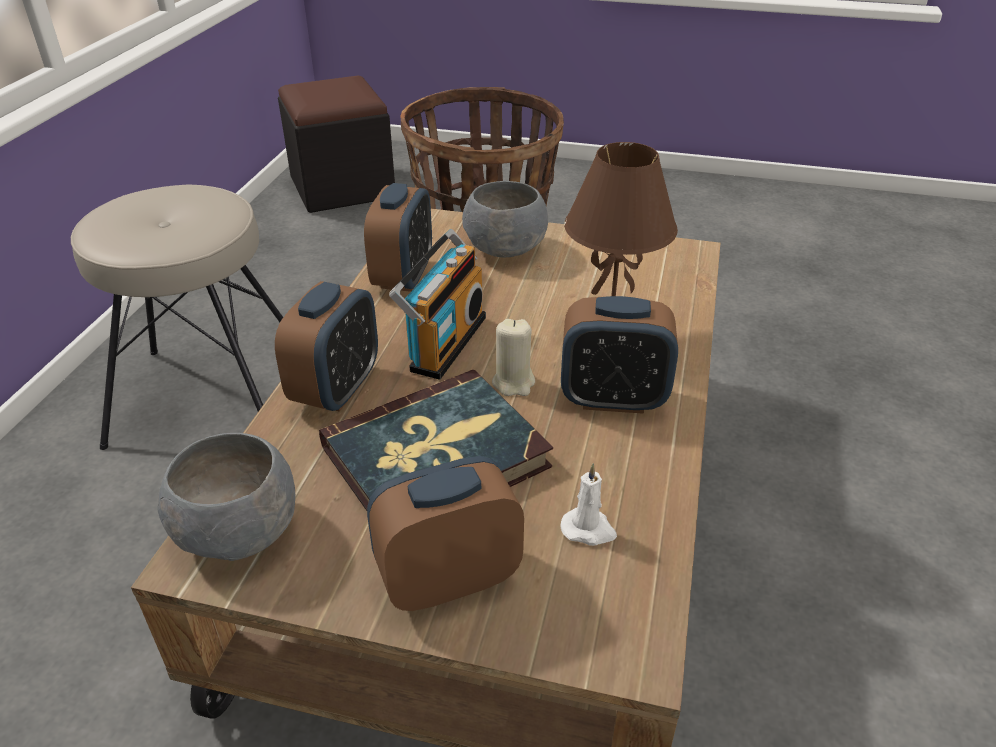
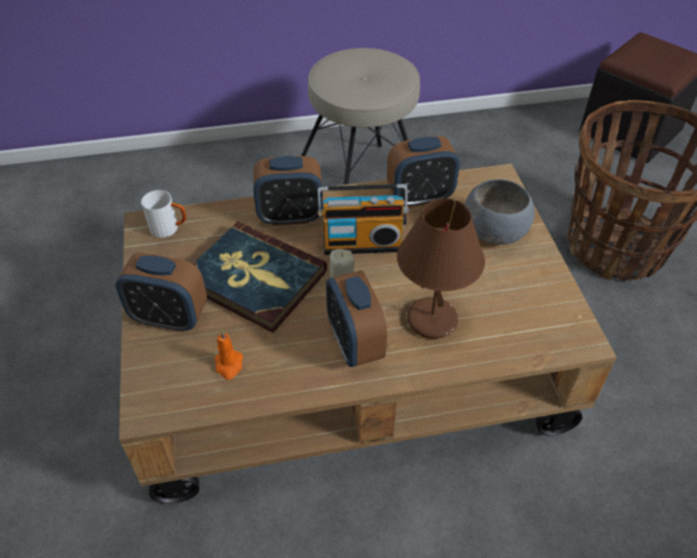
camera: 65 degrees right, 10 degrees up
grey bowl [157,433,295,561] -> white mug [141,190,187,238]
alarm clock [367,456,524,611] -> alarm clock turned 150 degrees clockwise [116,253,207,332]
white candle [560,463,617,546] -> orange candle [215,330,243,380]

